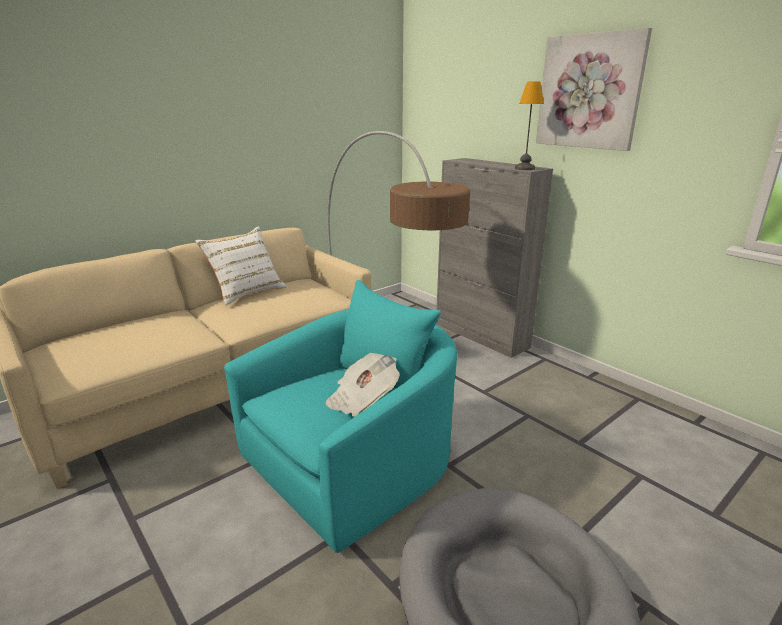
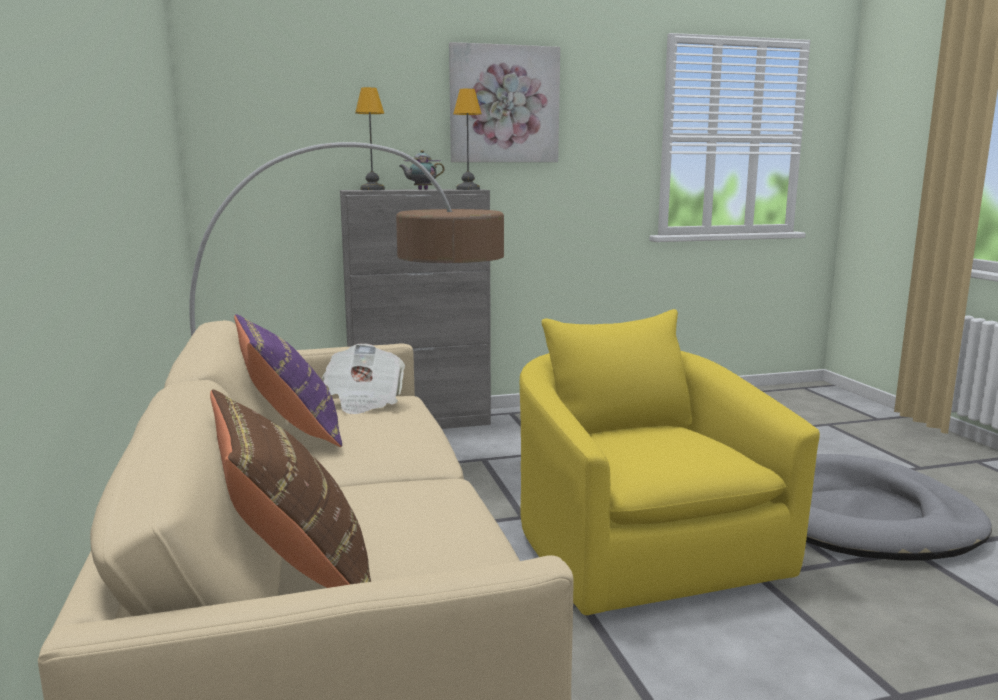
camera: 65 degrees left, 10 degrees down
white pillow [195,226,287,305] -> purple pillow [234,314,342,447]
turquoise armchair [224,280,457,553] -> yellow armchair [520,309,820,615]
newspaper [326,353,399,416] -> newspaper moved to [322,344,405,414]
none -> brown pillow [210,389,371,588]
none -> table lamp [355,87,385,190]
none -> teapot [399,150,445,190]

